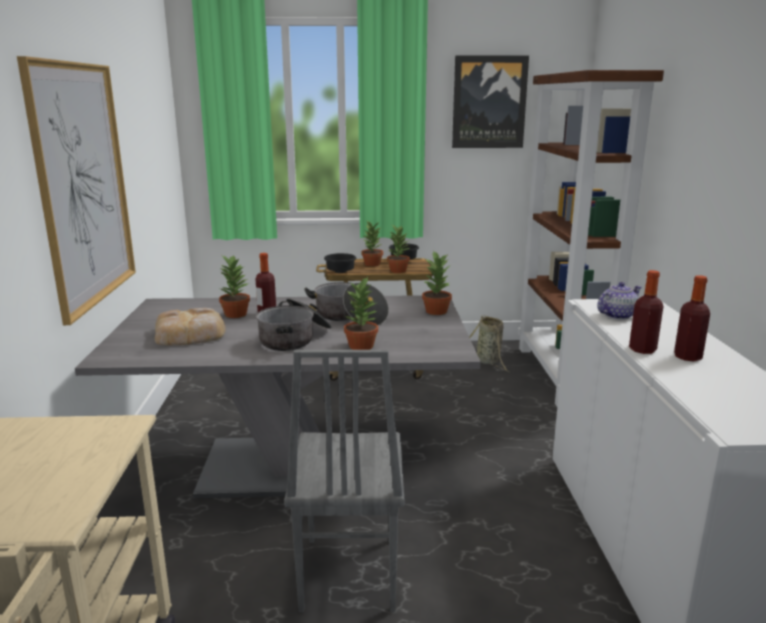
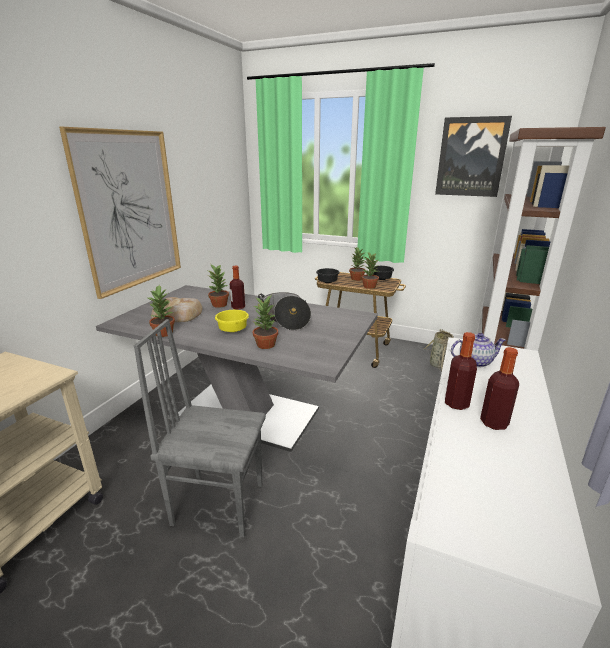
camera: 25 degrees right, 5 degrees up
cooking pot [256,298,331,351] -> yellow bowl [215,310,249,332]
grey chair [284,350,404,612] -> grey chair turned 75 degrees clockwise [134,319,266,537]
potted plant [422,251,452,315] -> potted plant moved to [146,284,175,337]

